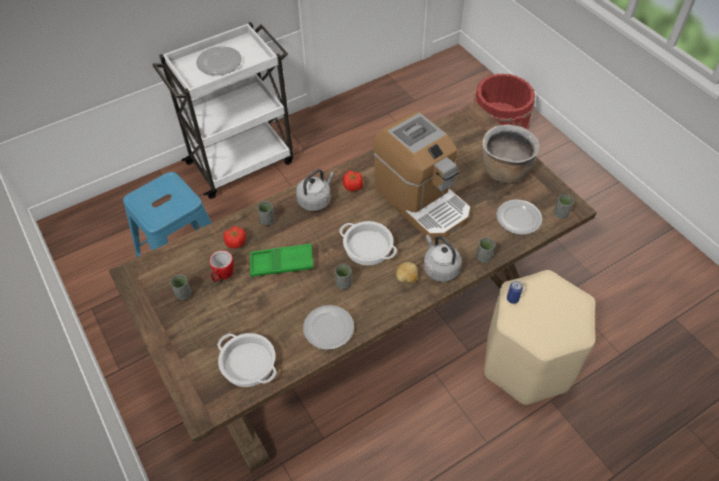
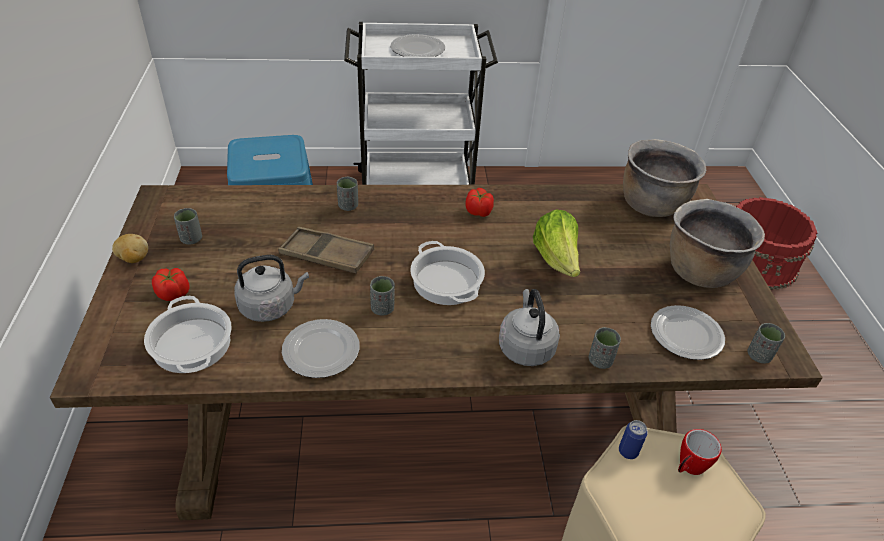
camera: 25 degrees right, 10 degrees down
mug [210,250,234,282] -> mug moved to [678,429,722,475]
tomato [223,226,246,248] -> tomato moved to [152,268,190,301]
green tray [250,244,313,277] -> brown tray [278,227,374,273]
grey kettle [296,169,334,211] -> grey kettle moved to [234,255,309,322]
coffee machine [373,111,471,240] -> lettuce [533,210,580,277]
potato [396,262,418,283] -> potato moved to [112,234,148,263]
none -> brown cooking pot [623,139,706,217]

